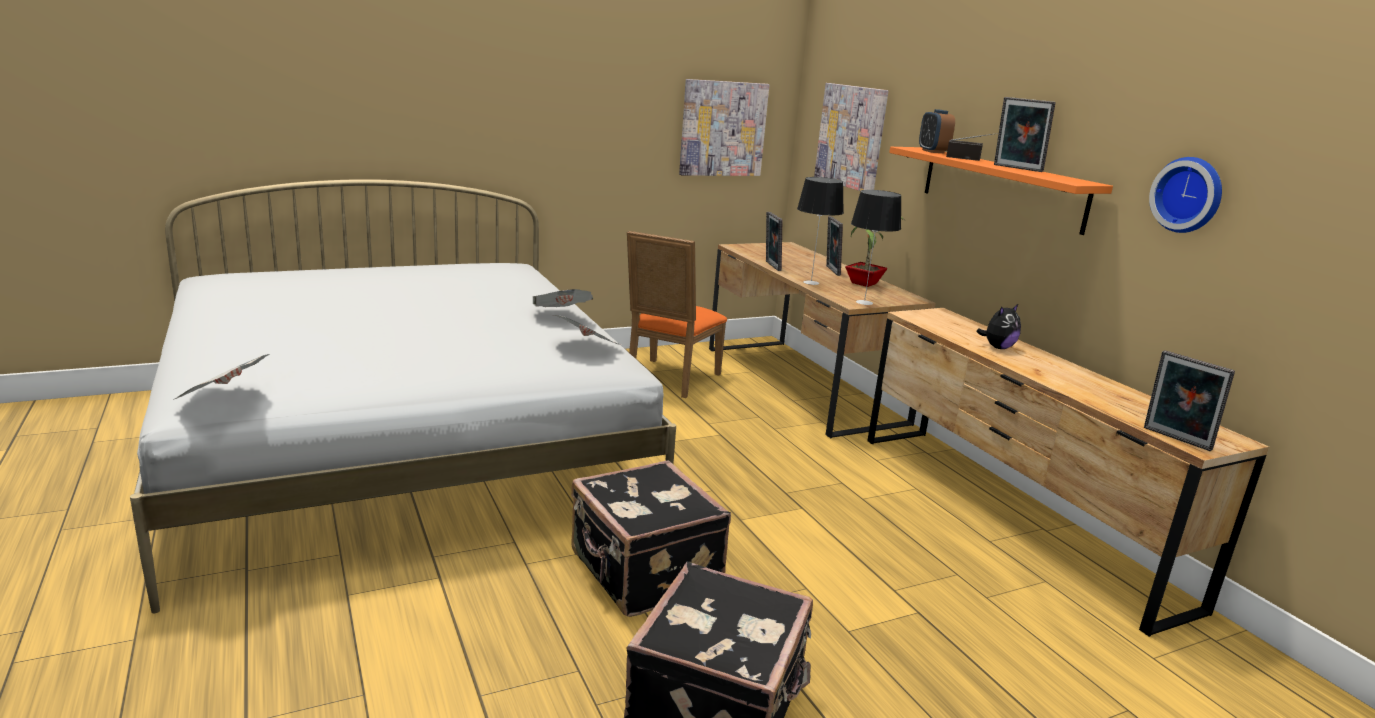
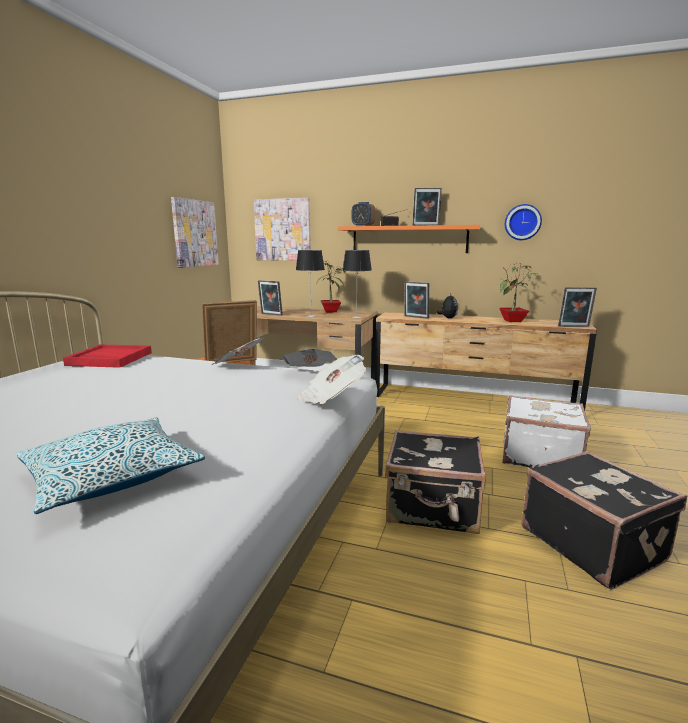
camera: 45 degrees left, 5 degrees down
newspaper [173,354,270,400] -> newspaper moved to [297,355,366,404]
picture frame [826,216,843,276] -> picture frame moved to [404,282,429,319]
none -> pillow [16,417,205,514]
none -> red tray [63,344,152,368]
none -> potted plant [499,263,539,322]
none -> white suitcase [502,395,591,467]

